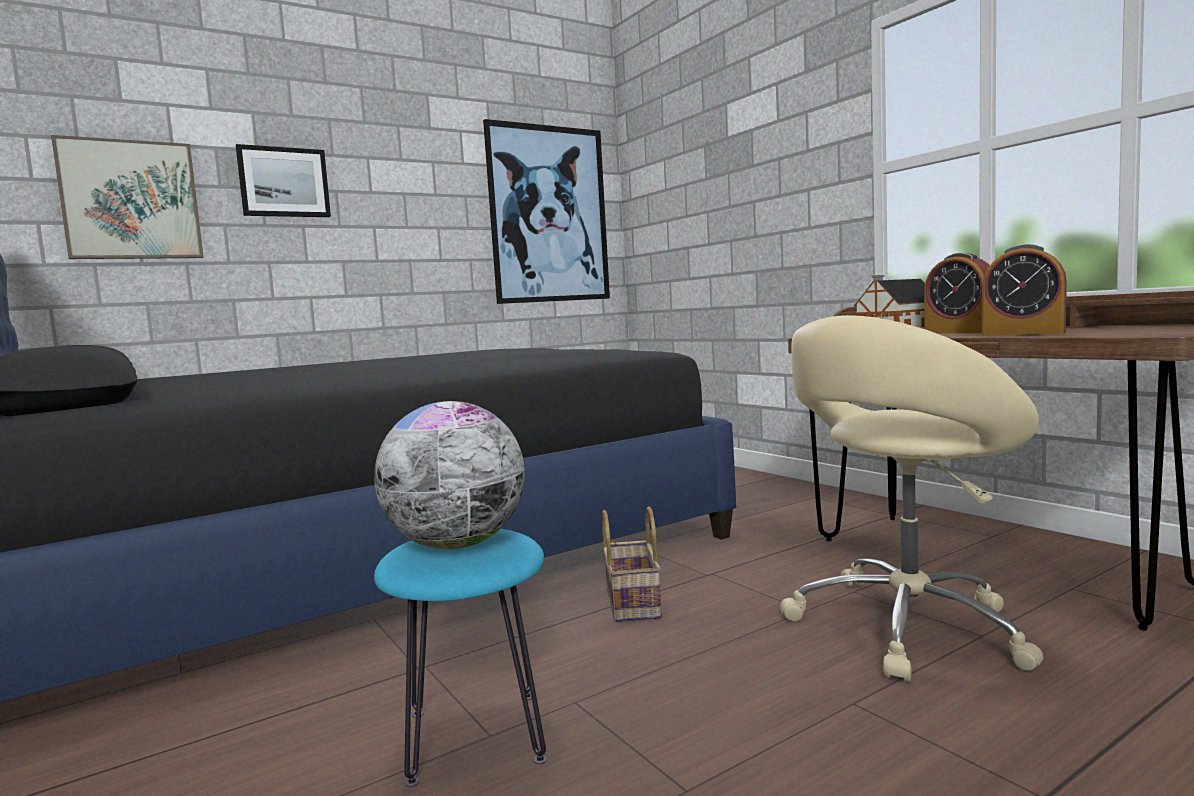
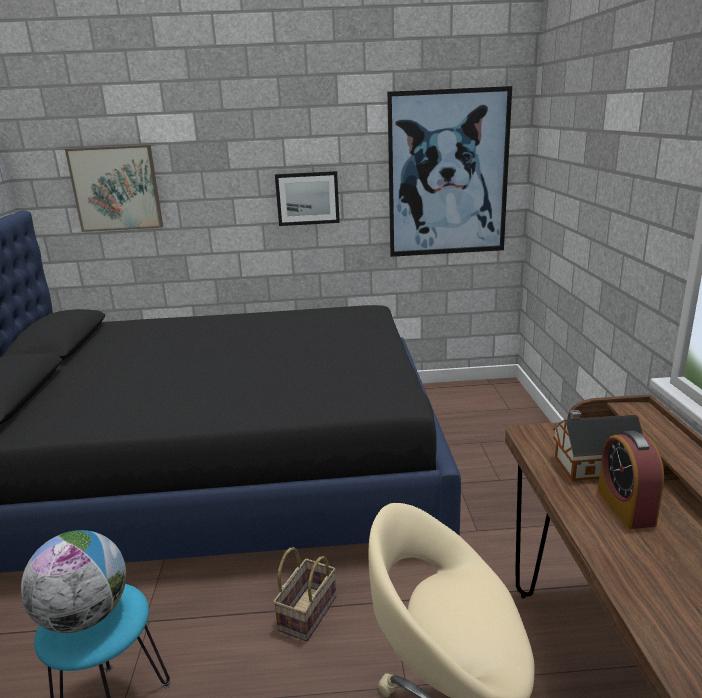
camera: 30 degrees right, 15 degrees up
picture [236,144,331,217] -> picture moved to [275,171,340,226]
alarm clock [982,244,1067,336] -> none

